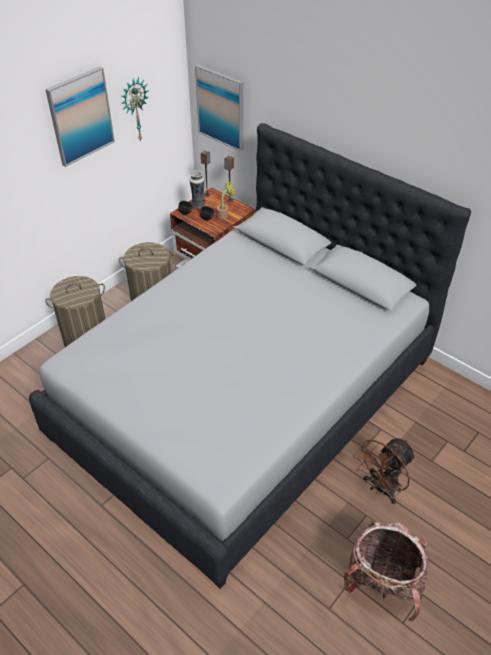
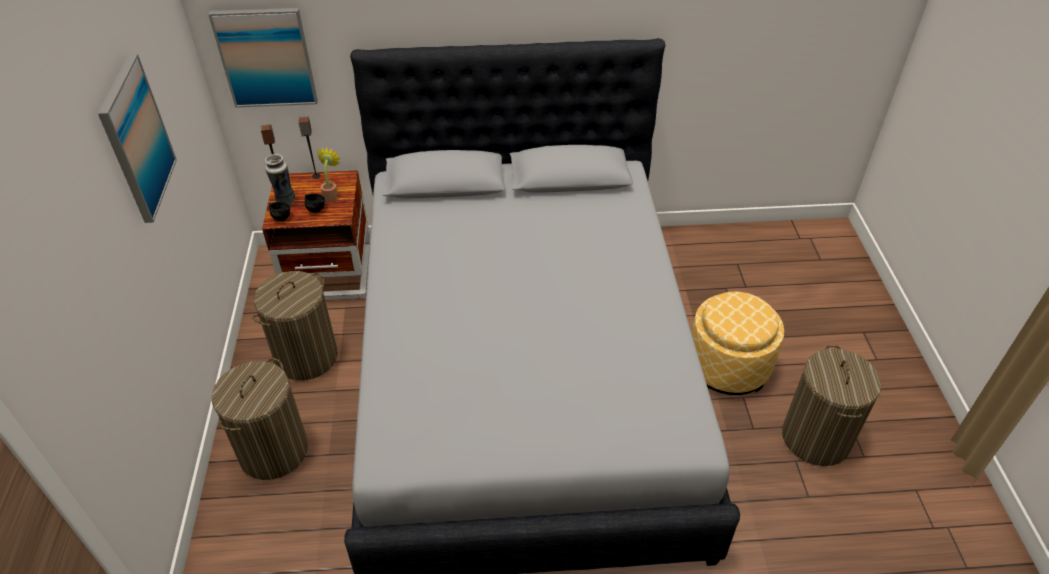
camera: 45 degrees left, 0 degrees up
wall clock [121,77,149,141] -> none
backpack [344,520,428,622] -> laundry basket [782,345,882,466]
brown fan [353,438,416,504] -> ottoman [691,292,784,395]

